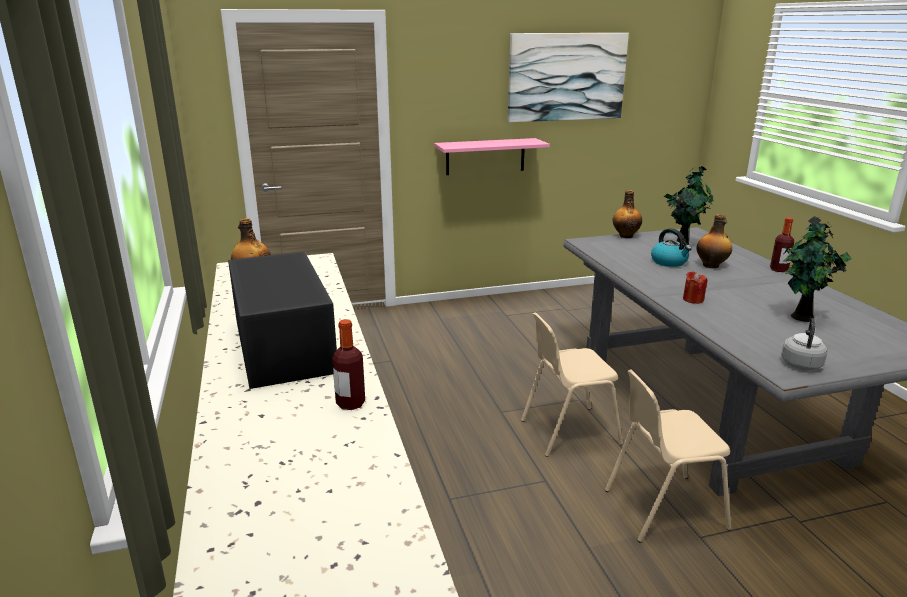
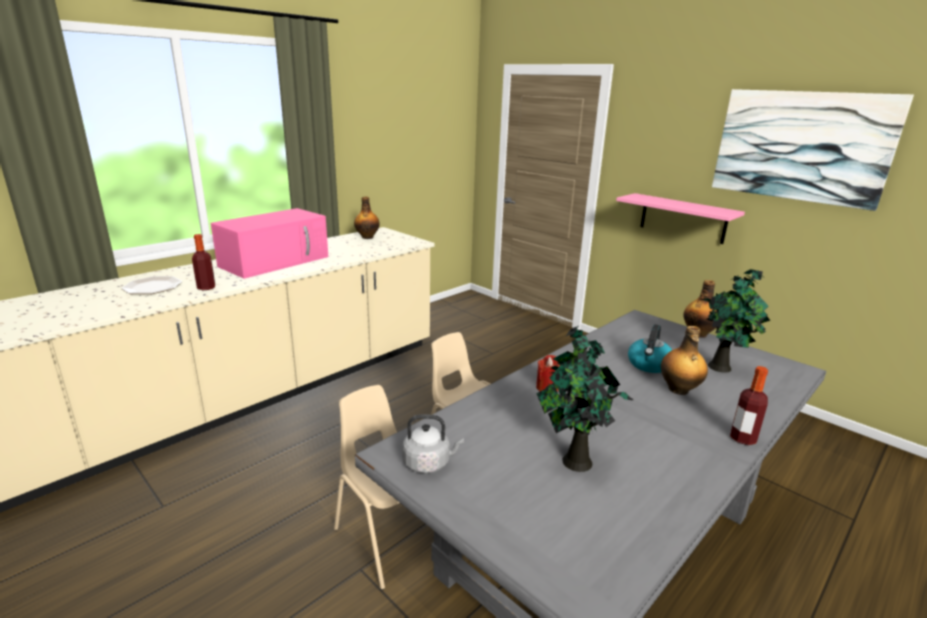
camera: 60 degrees right, 0 degrees up
black microwave [228,251,337,389] -> pink microwave [211,208,328,279]
none -> plate [121,276,182,294]

